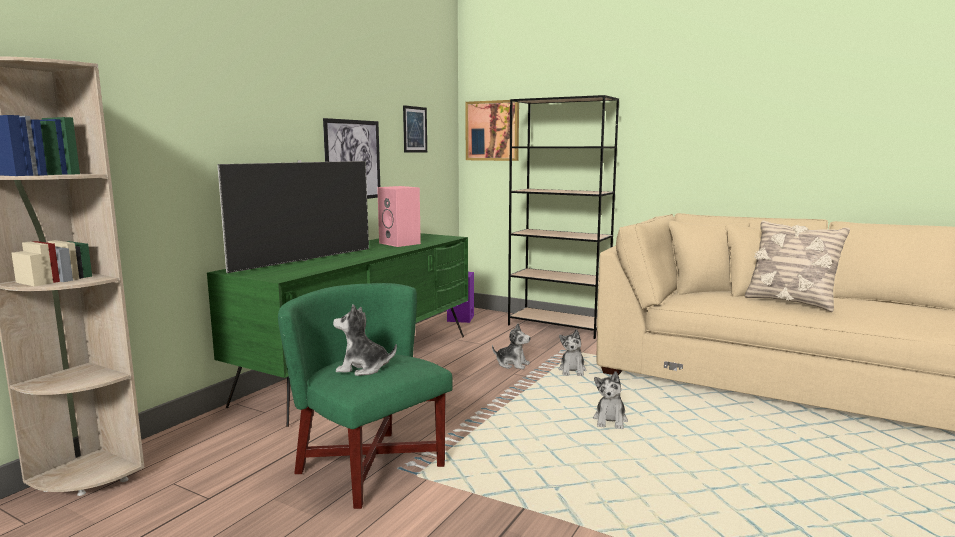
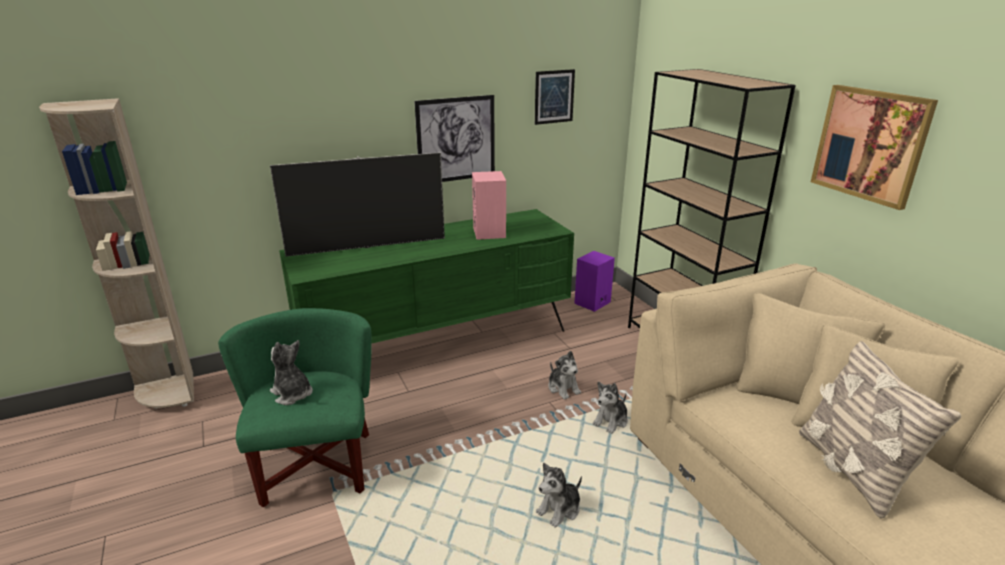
camera: 35 degrees right, 15 degrees up
picture [465,100,519,161] -> picture moved to [811,85,938,210]

